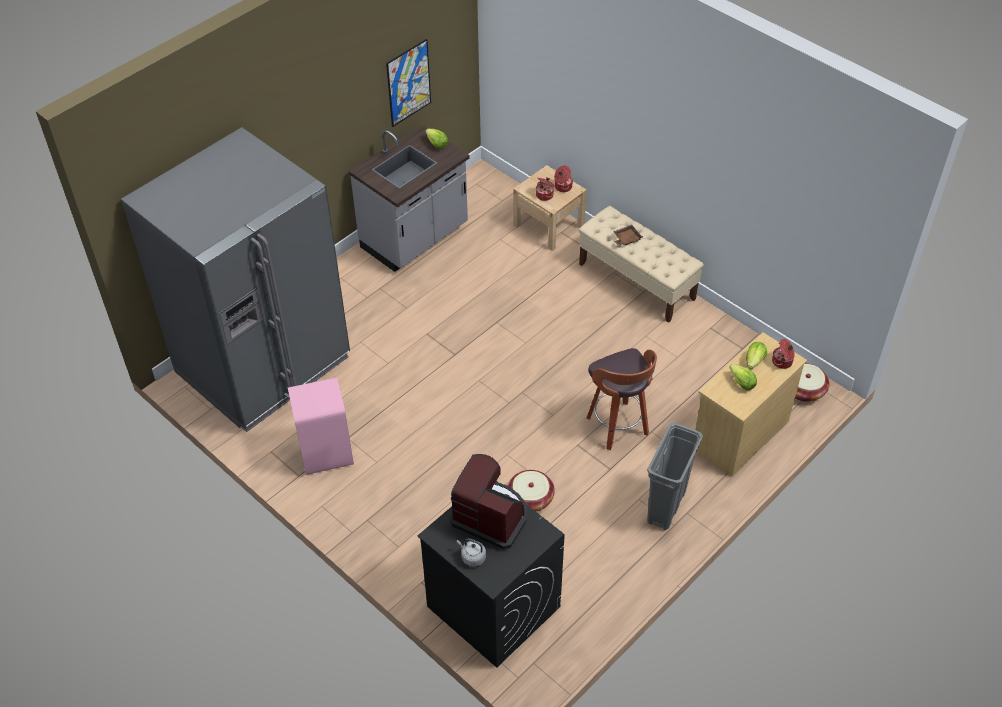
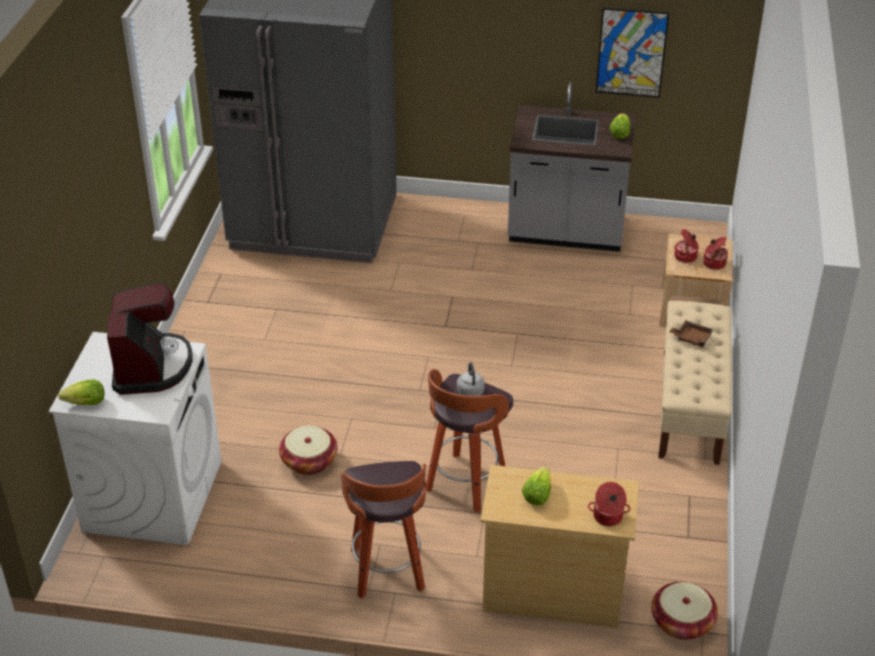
camera: 55 degrees right, 10 degrees down
pink trash can [288,377,354,475] -> none
black washing machine [418,481,565,668] -> white washing machine [49,332,222,545]
grey kettle [457,538,486,567] -> grey kettle moved to [457,362,484,395]
grey trash can [647,423,703,530] -> stool [341,461,426,599]
lettuce [746,342,767,369] -> lettuce moved to [58,379,104,405]

